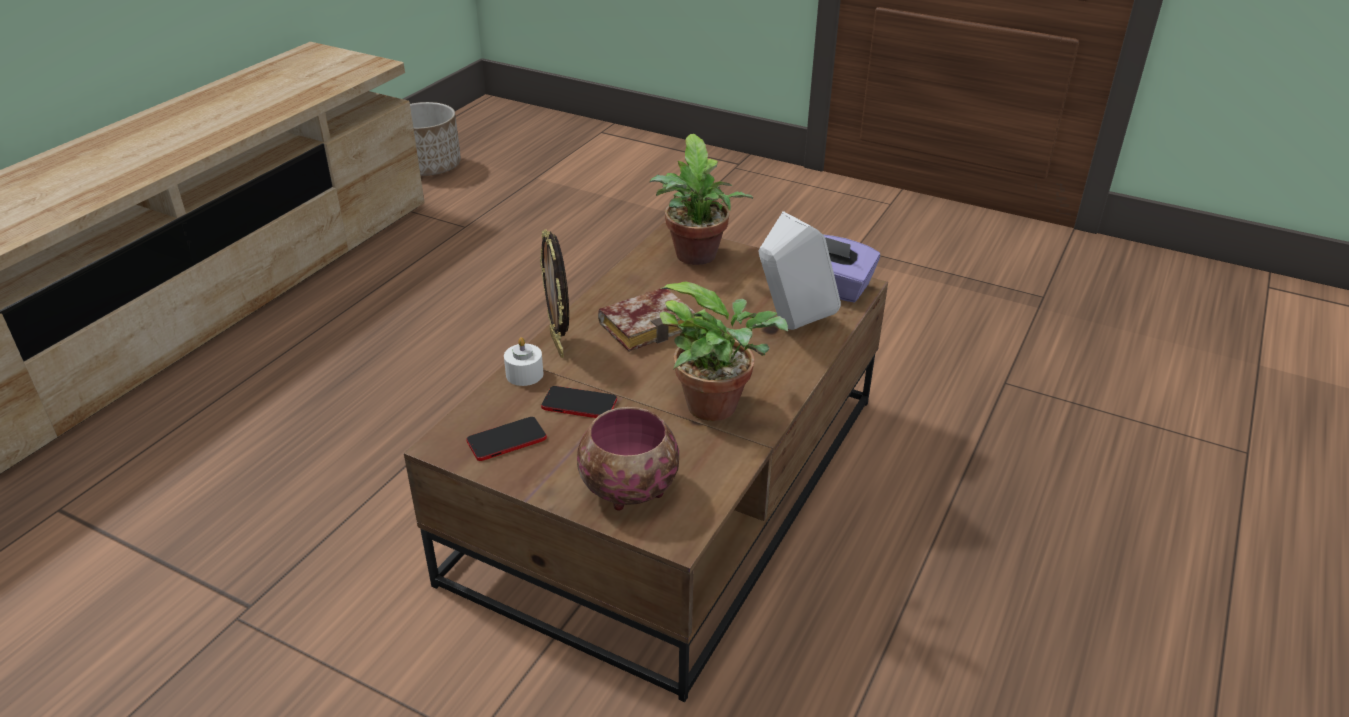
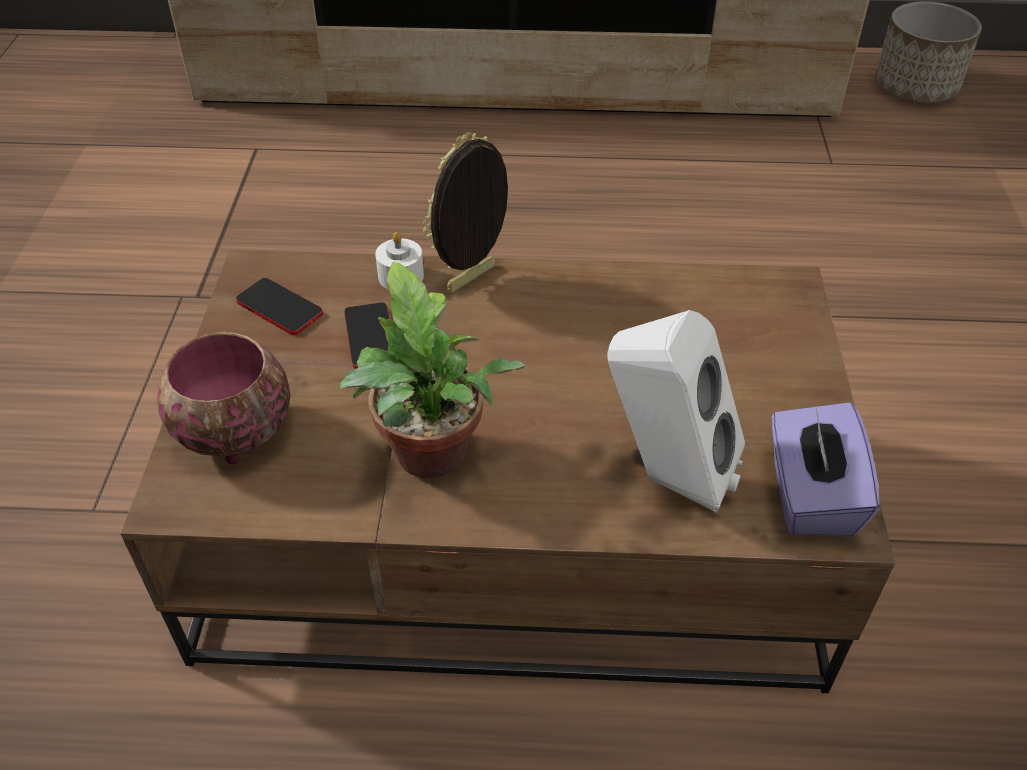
camera: 65 degrees right, 10 degrees up
book [598,287,696,352] -> none
potted plant [650,134,754,265] -> none

